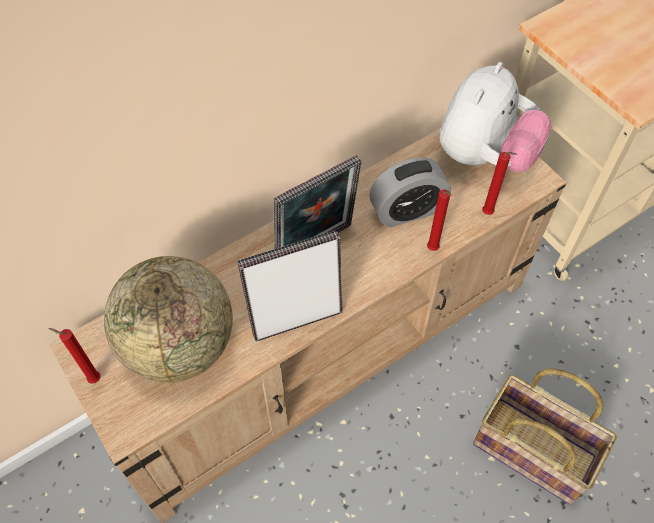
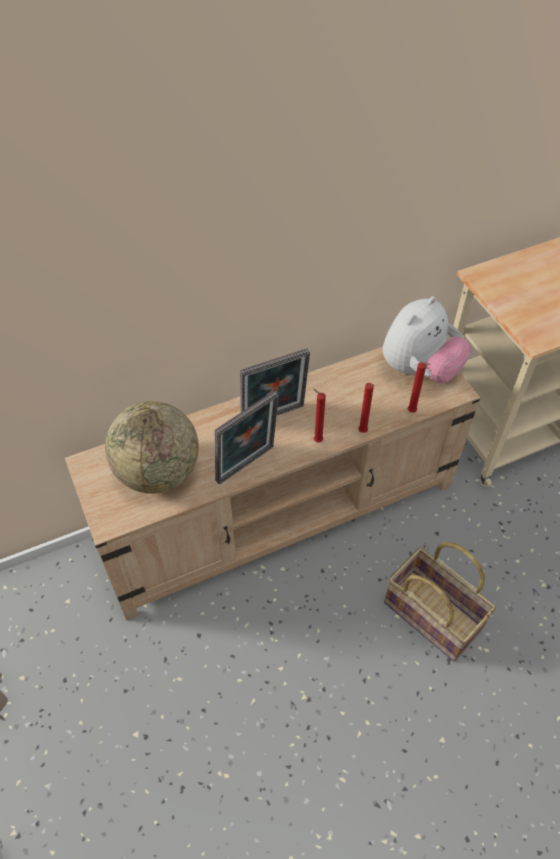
camera: 10 degrees right, 5 degrees down
red candle [48,328,101,384] -> red candle moved to [313,389,326,442]
picture frame [237,230,342,342] -> picture frame turned 150 degrees clockwise [214,391,279,485]
alarm clock [369,157,451,227] -> none

